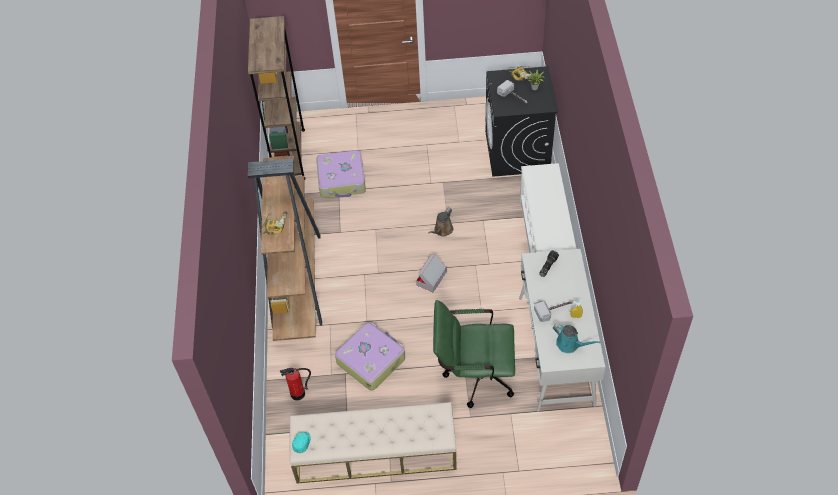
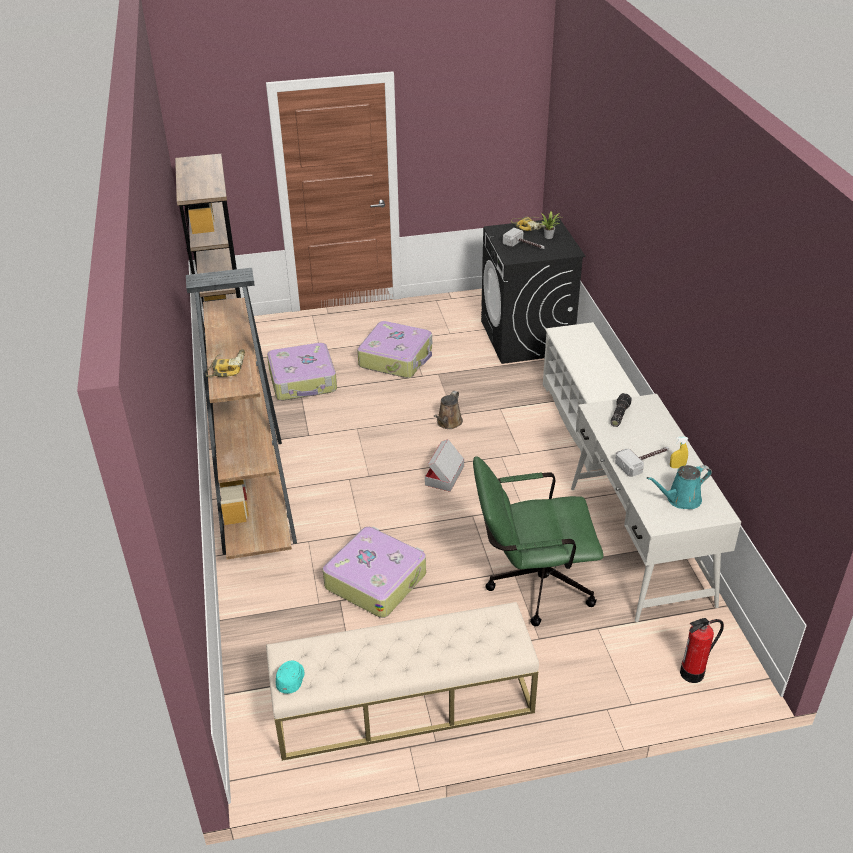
camera: 10 degrees left, 15 degrees down
fire extinguisher [280,368,311,401] -> fire extinguisher moved to [680,618,724,683]
turquoise watering can [553,324,600,353] -> turquoise watering can turned 135 degrees clockwise [647,465,712,509]
none -> suitcase [357,321,432,378]

